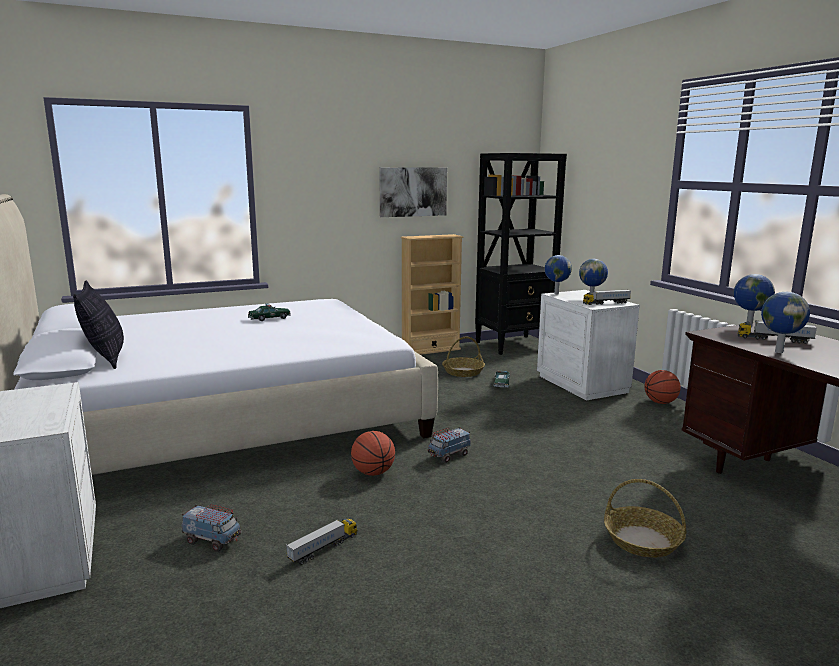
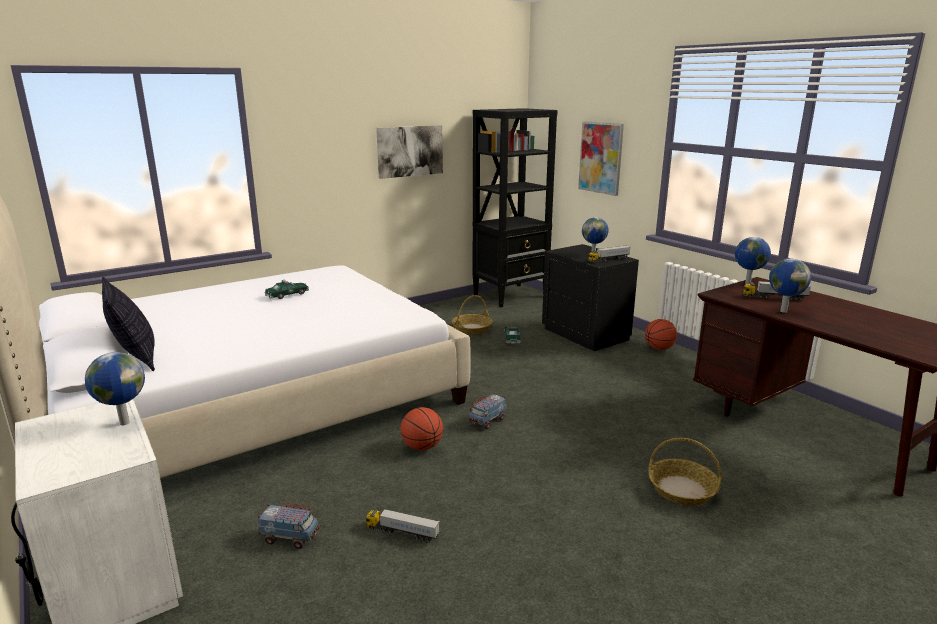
camera: 10 degrees left, 5 degrees up
toy truck [286,518,358,565] -> toy truck turned 105 degrees counterclockwise [365,509,440,543]
beige bookcase [401,234,463,355] -> none
white nightstand [537,290,640,400] -> black nightstand [542,244,639,351]
globe [545,255,572,294] -> globe moved to [85,352,145,426]
none -> picture [578,121,624,196]

